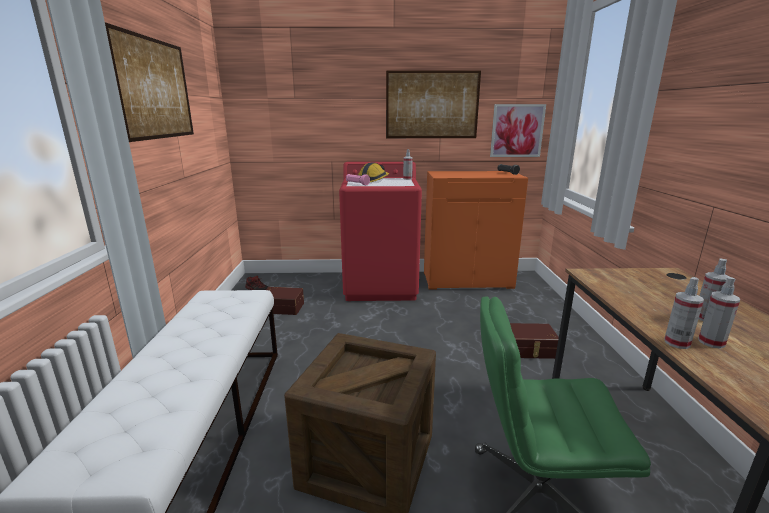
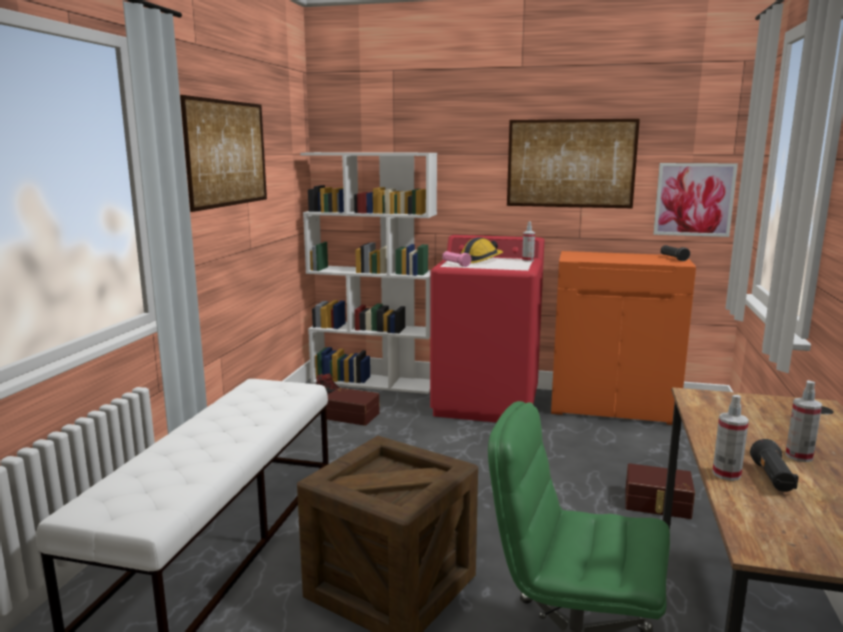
camera: 15 degrees right, 5 degrees down
spray bottle [698,277,740,349] -> black flashlight [750,439,799,492]
none -> white bookcase [300,152,437,394]

